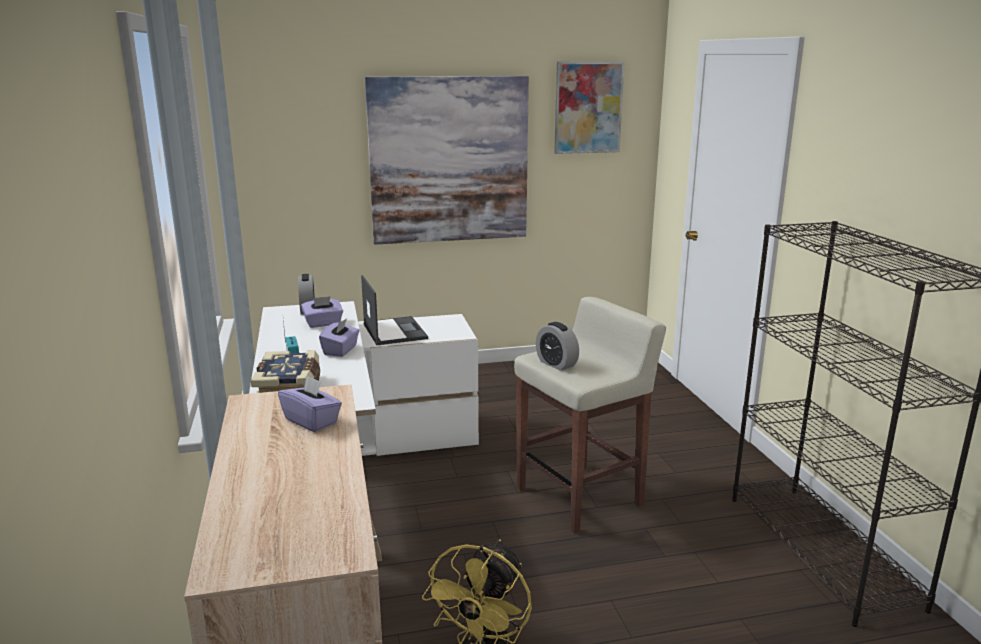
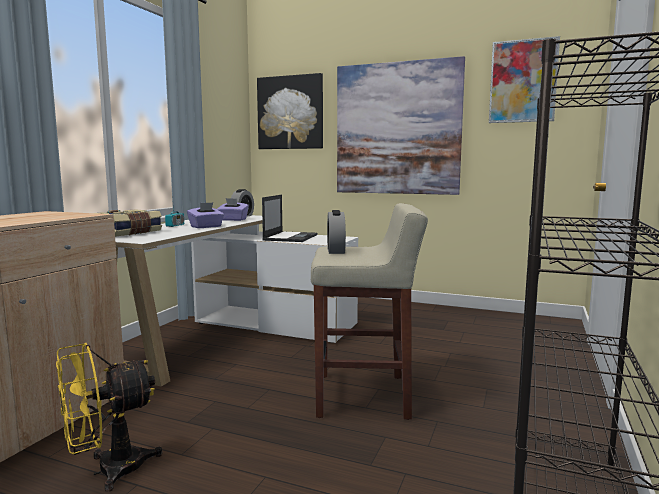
camera: 35 degrees right, 10 degrees down
purple tissue box [278,375,342,432] -> none
none -> picture [257,73,323,149]

